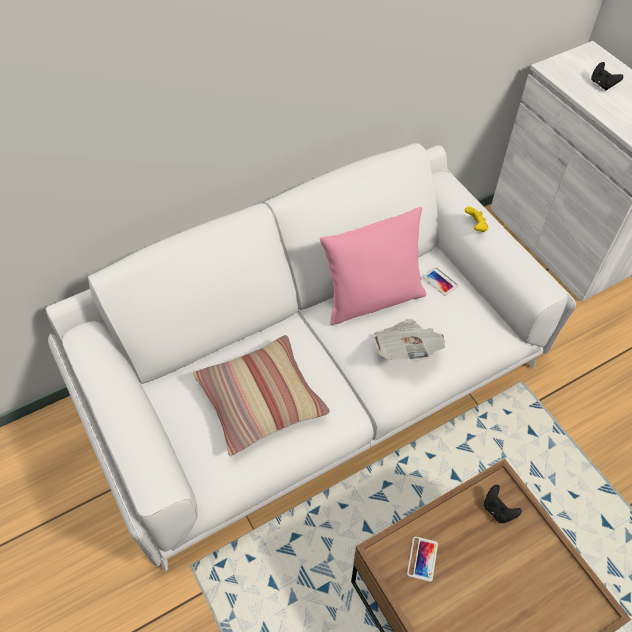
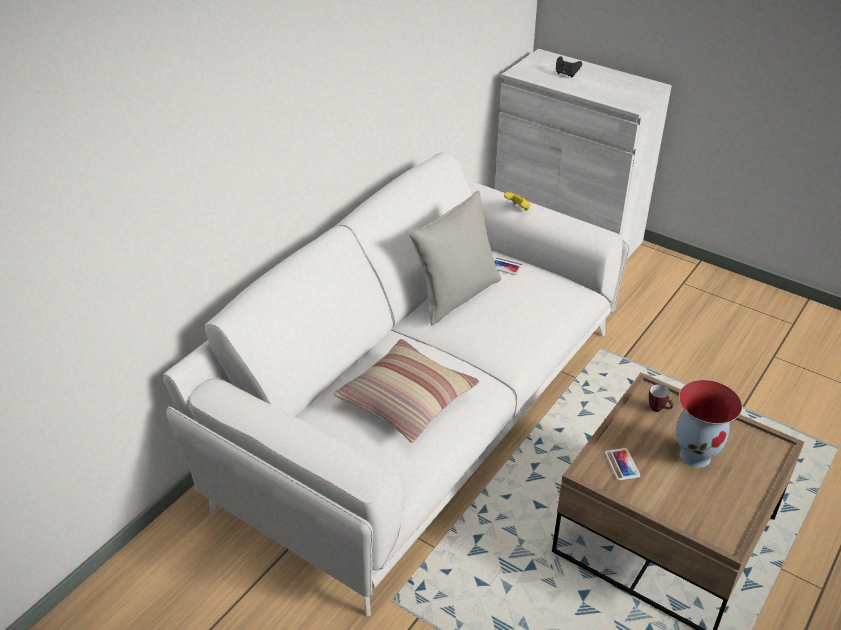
camera: 25 degrees left, 15 degrees down
pink pillow [320,207,426,325] -> grey pillow [409,191,501,325]
newspaper [374,319,445,362] -> none
black game controller [484,485,522,523] -> mug [649,384,673,412]
none -> vase [676,380,742,468]

